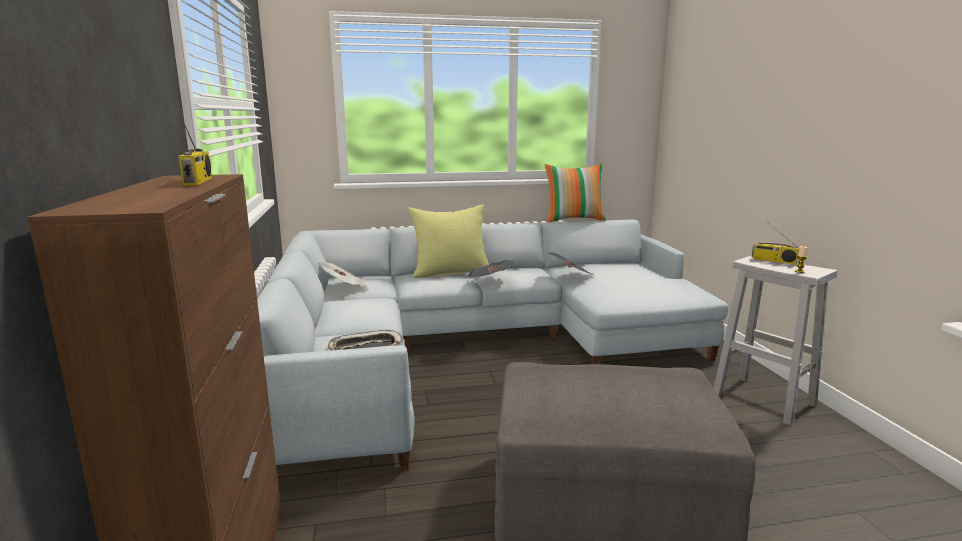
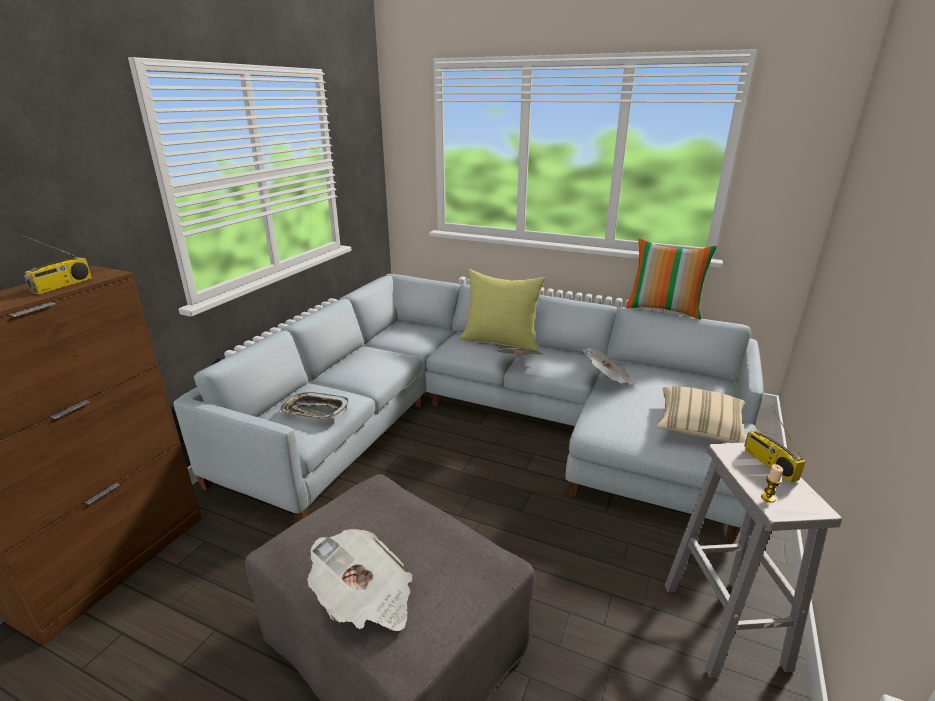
camera: 35 degrees right, 10 degrees up
newspaper [317,262,368,287] -> newspaper moved to [307,529,412,631]
none -> beige pillow [657,386,747,443]

